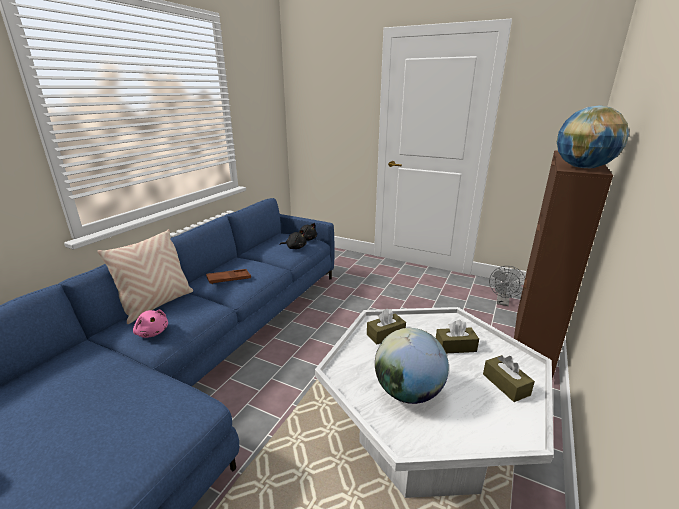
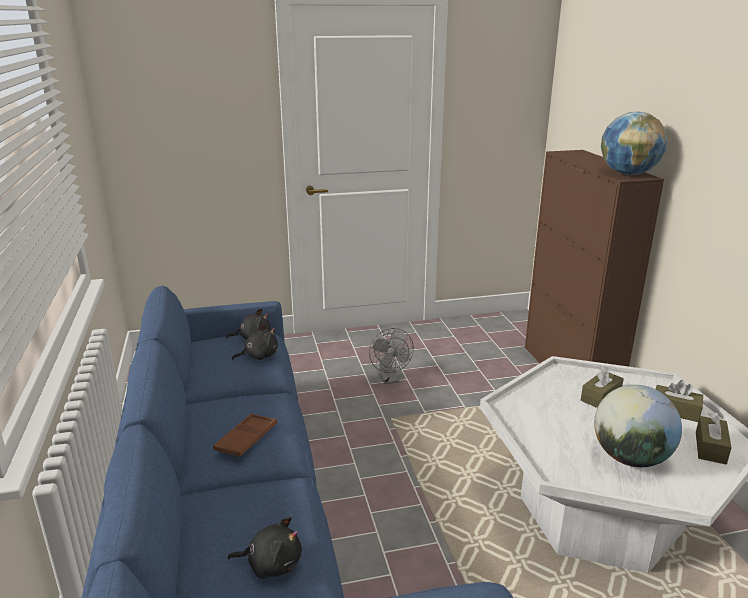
camera: 40 degrees left, 0 degrees up
beige pillow [97,229,193,324] -> none
pink plush toy [133,310,168,338] -> black plush toy [227,517,302,579]
brown tissue box [367,308,406,345] -> brown tissue box moved to [696,413,732,464]
grey fan [489,266,525,306] -> grey fan moved to [369,328,414,384]

